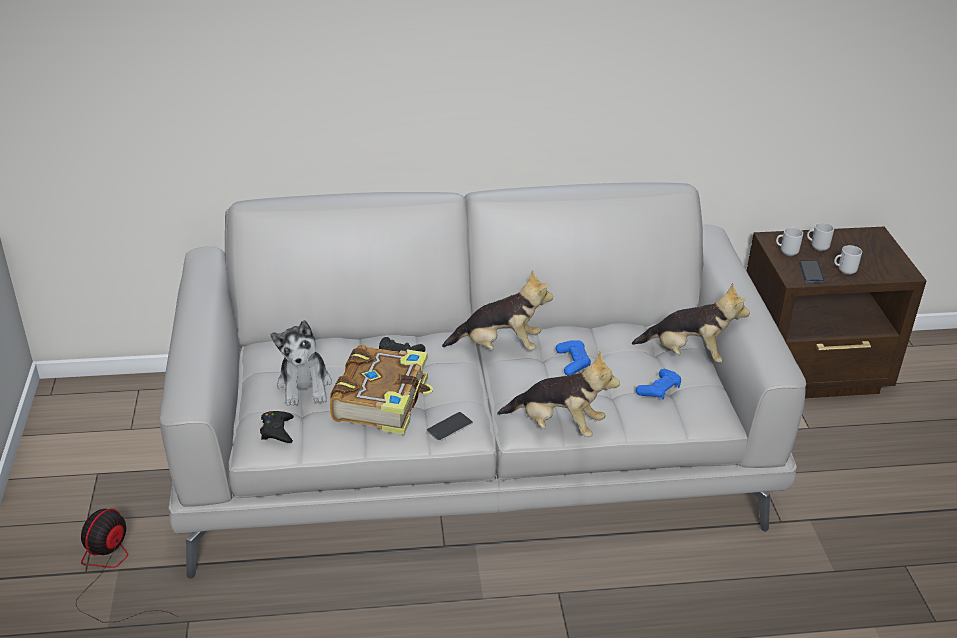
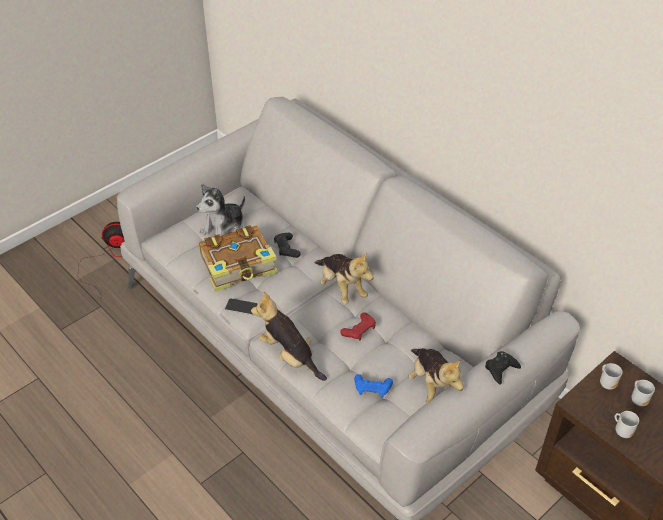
camera: 55 degrees right, 10 degrees up
black game controller [260,411,294,443] -> black game controller moved to [485,351,521,385]
plush toy [497,352,620,437] -> plush toy turned 150 degrees clockwise [251,292,327,381]
blue game controller [556,340,591,375] -> red game controller [340,312,376,340]
phone [799,260,825,283] -> none

